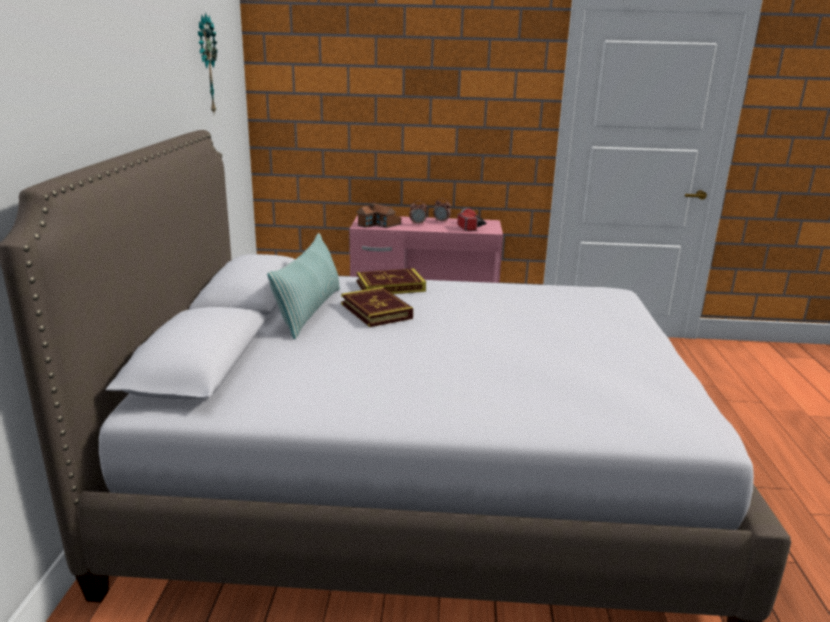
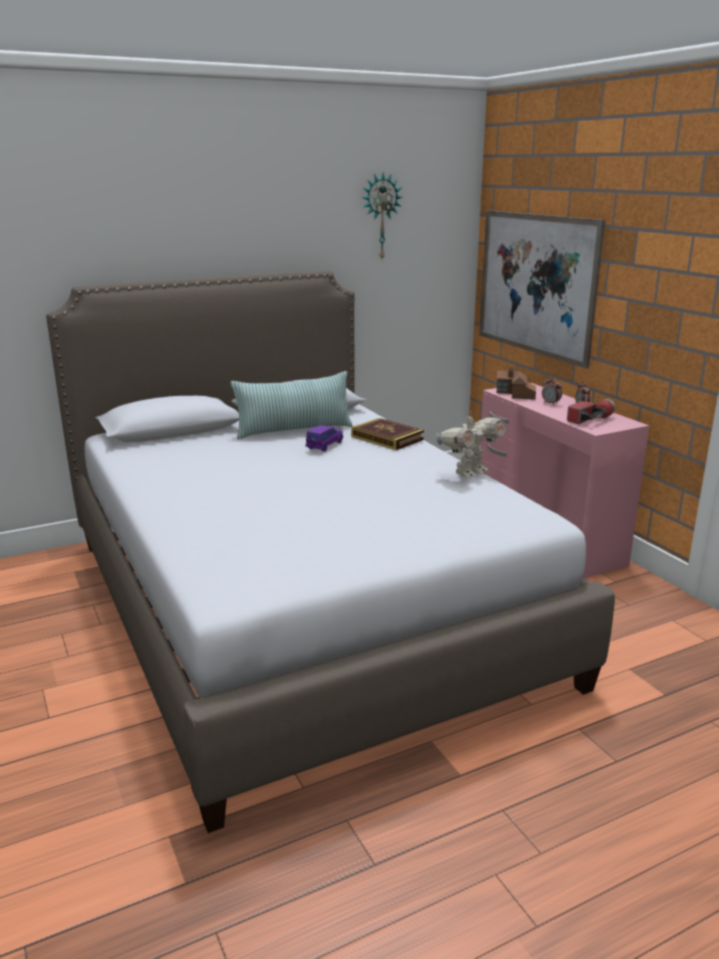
camera: 60 degrees right, 0 degrees up
book [341,287,413,327] -> purple toy car [306,425,343,452]
none -> toy robot [436,411,506,478]
none -> picture [479,210,605,368]

